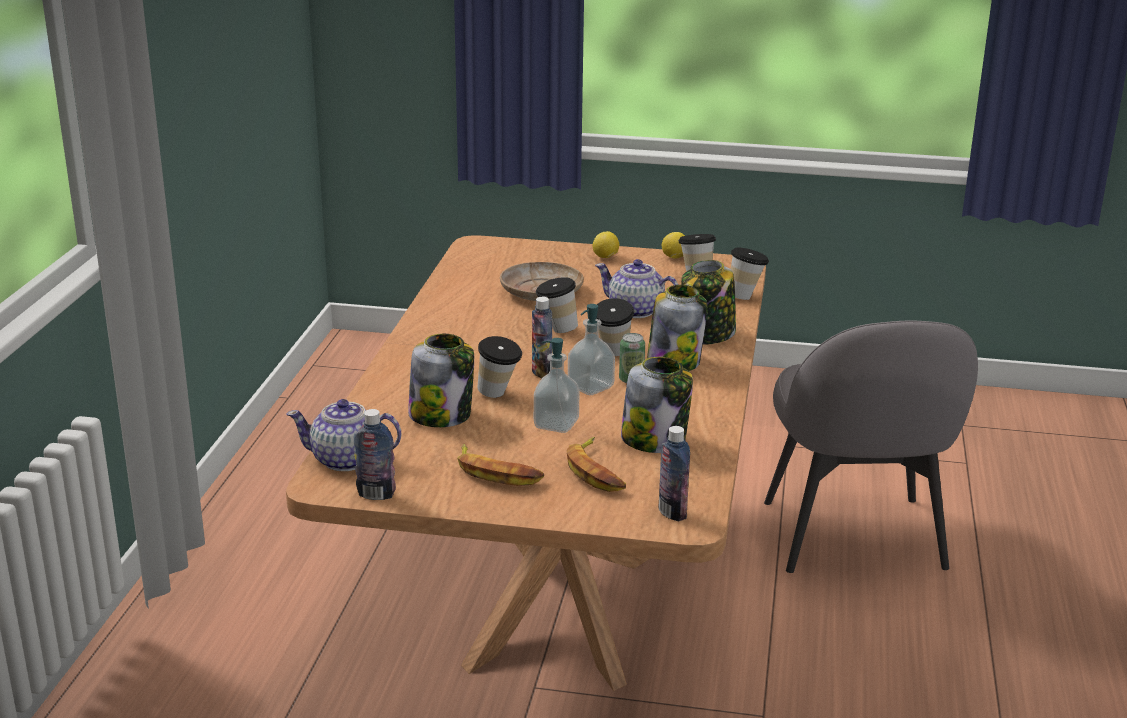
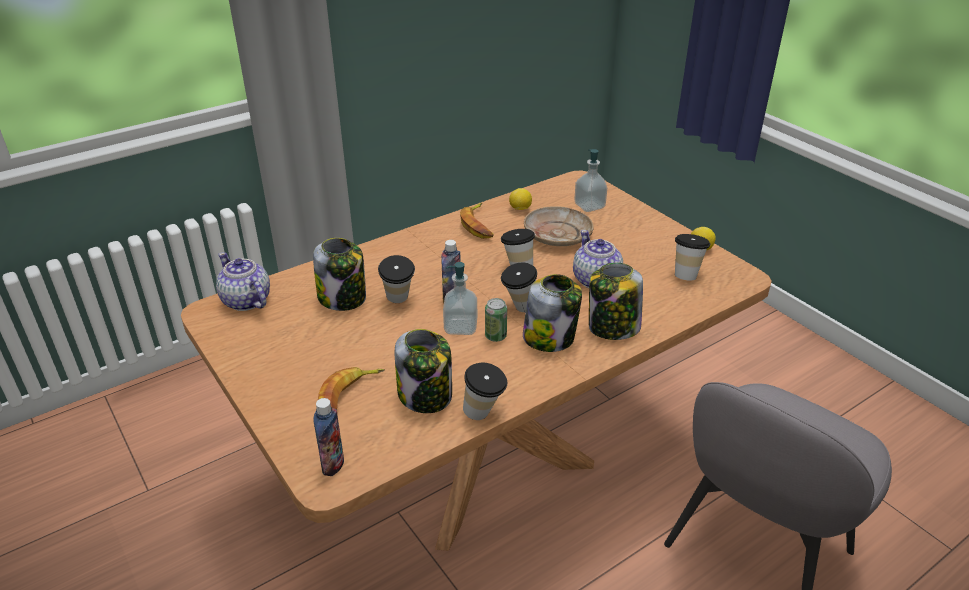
camera: 45 degrees right, 10 degrees up
bottle [354,409,396,500] -> none
banana [457,444,544,486] -> banana moved to [460,203,493,239]
soap dispenser [534,338,580,433] -> soap dispenser moved to [574,149,607,212]
lemon [593,231,619,258] -> lemon moved to [509,188,532,210]
cup [731,248,769,300] -> cup moved to [463,363,507,420]

